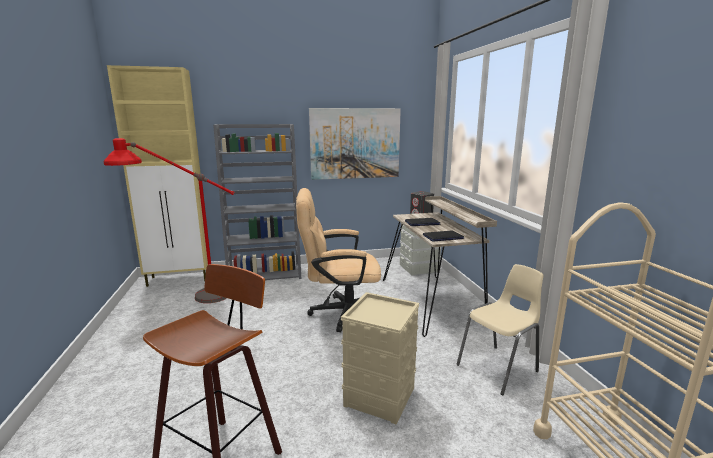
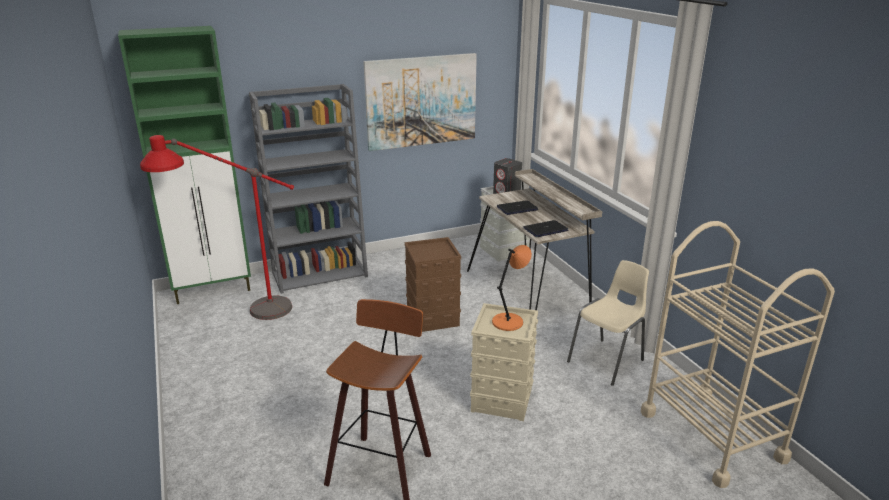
camera: 10 degrees left, 10 degrees up
beige cabinet [107,65,208,287] -> green cabinet [118,26,251,304]
beige office chair [296,188,381,332] -> brown storage box [404,237,462,332]
none -> orange table lamp [492,245,532,331]

